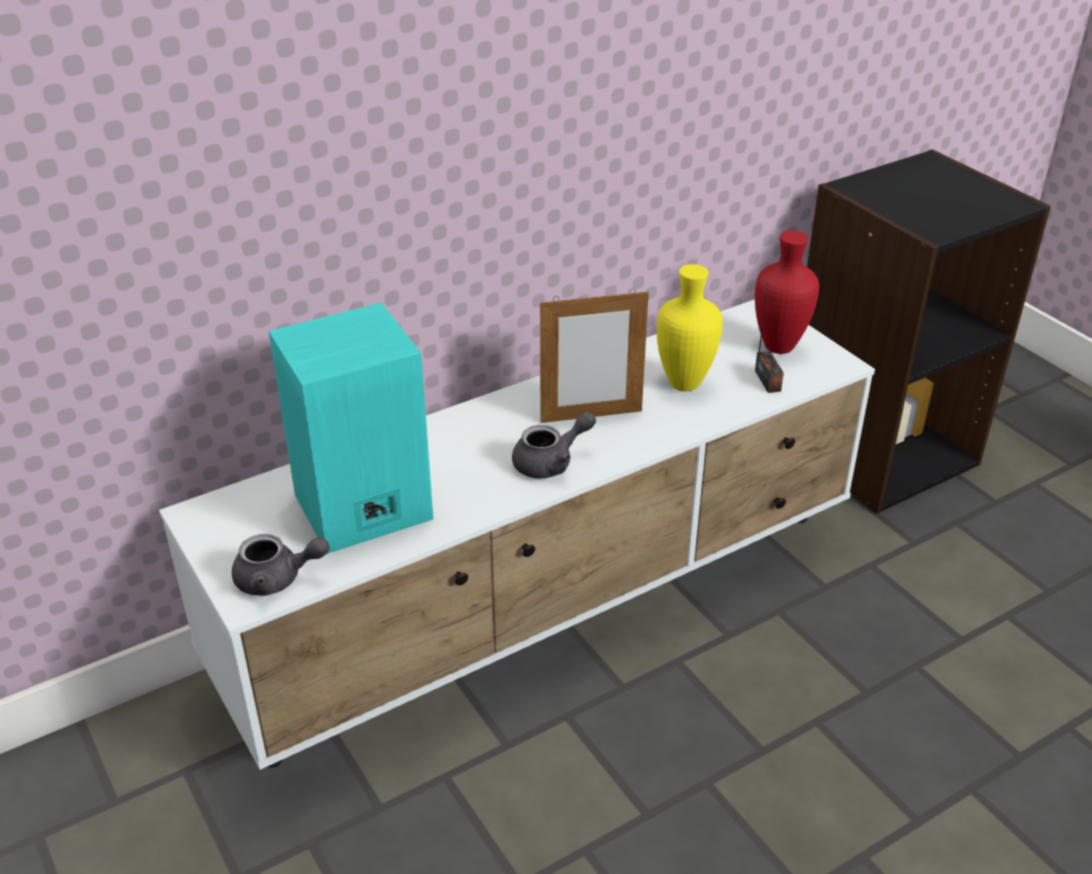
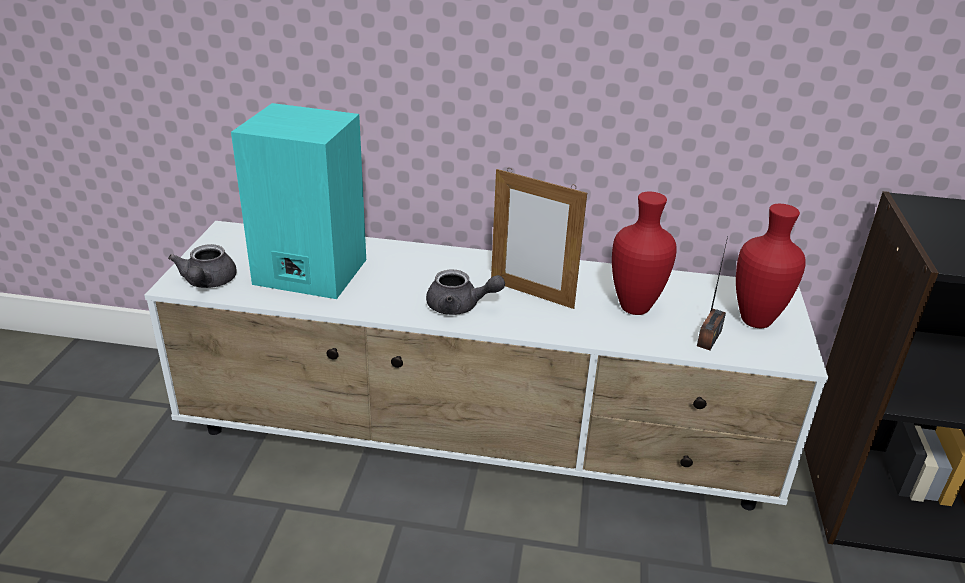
camera: 40 degrees right, 5 degrees down
grey teapot [232,534,329,596] -> grey teapot turned 45 degrees clockwise [168,244,237,288]
yellow vase [657,264,723,391] -> red vase [612,192,677,315]

